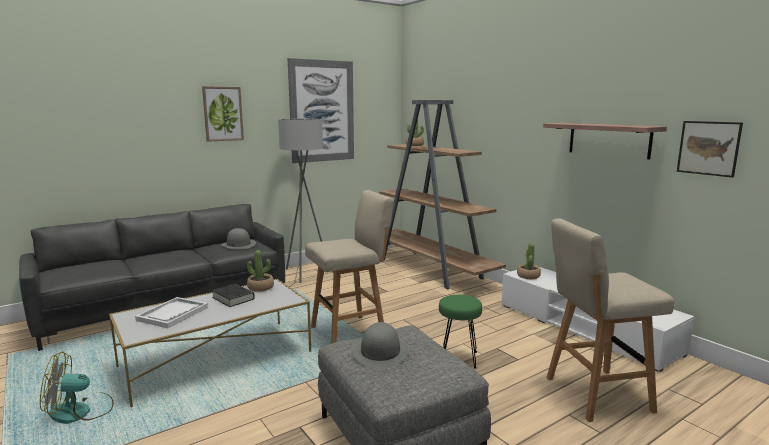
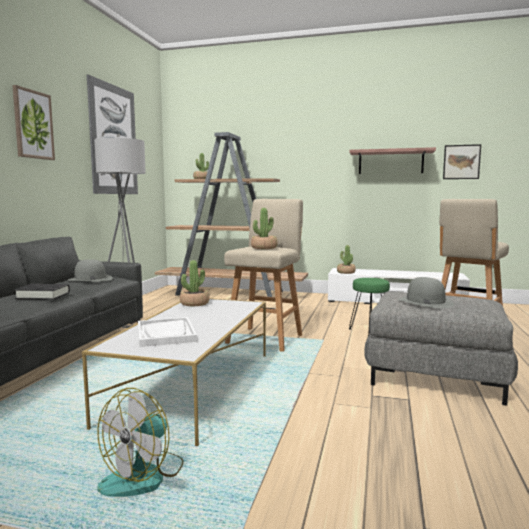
camera: 40 degrees left, 5 degrees down
black book [212,284,255,307] -> black book moved to [14,284,70,300]
none -> potted plant [251,208,278,249]

